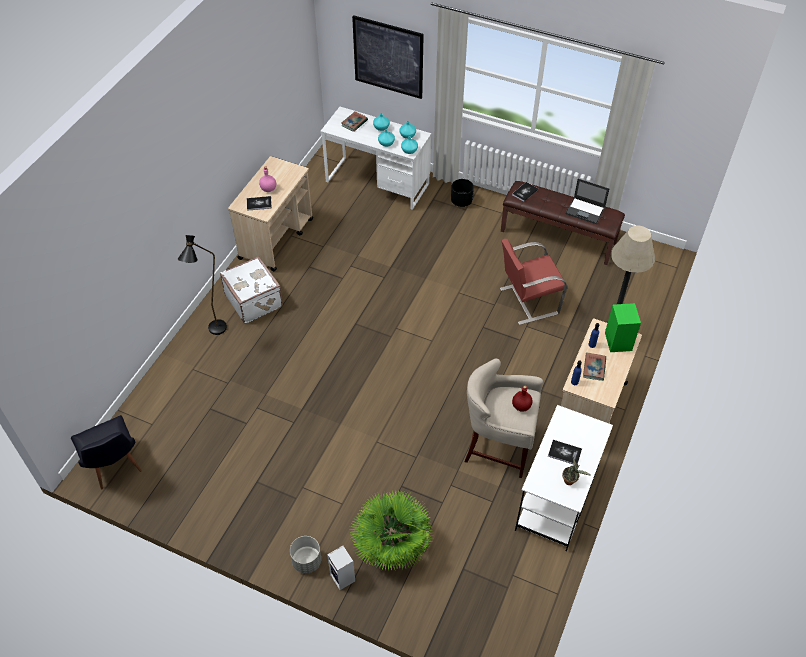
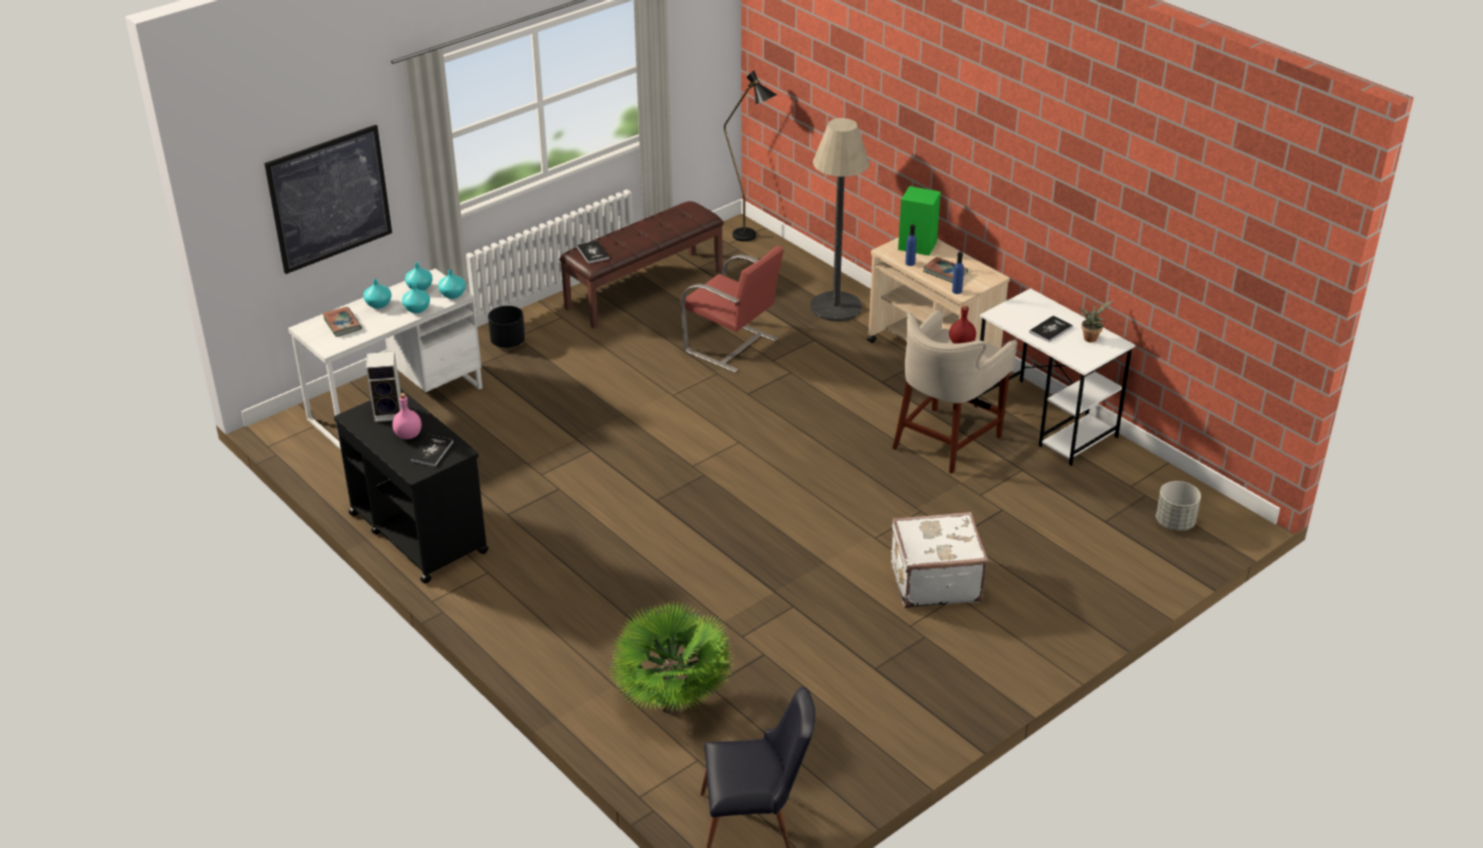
camera: 65 degrees left, 15 degrees down
black floor lamp [178,235,227,335] -> black floor lamp moved to [724,71,777,242]
white suitcase [220,256,283,324] -> white suitcase moved to [891,512,988,608]
beige cart [228,156,313,272] -> black cart [334,388,489,583]
grey planter [290,536,321,574] -> grey planter moved to [1156,481,1201,531]
speaker [327,546,355,590] -> speaker moved to [366,351,401,422]
potted plant [350,490,433,572] -> potted plant moved to [608,601,736,714]
red chair [500,239,568,325] -> red chair turned 60 degrees counterclockwise [680,246,784,373]
laptop [565,179,609,224] -> none

